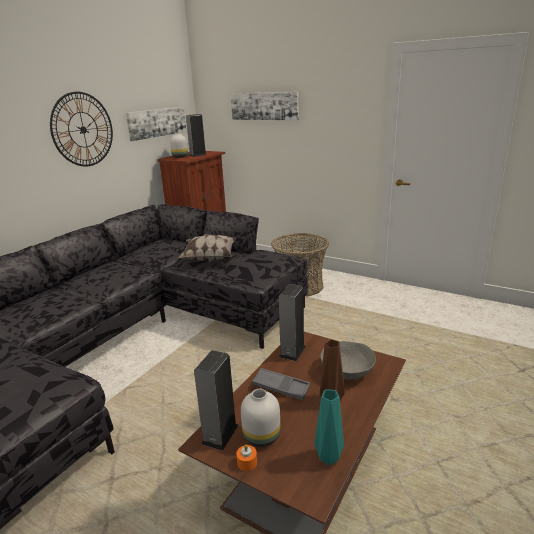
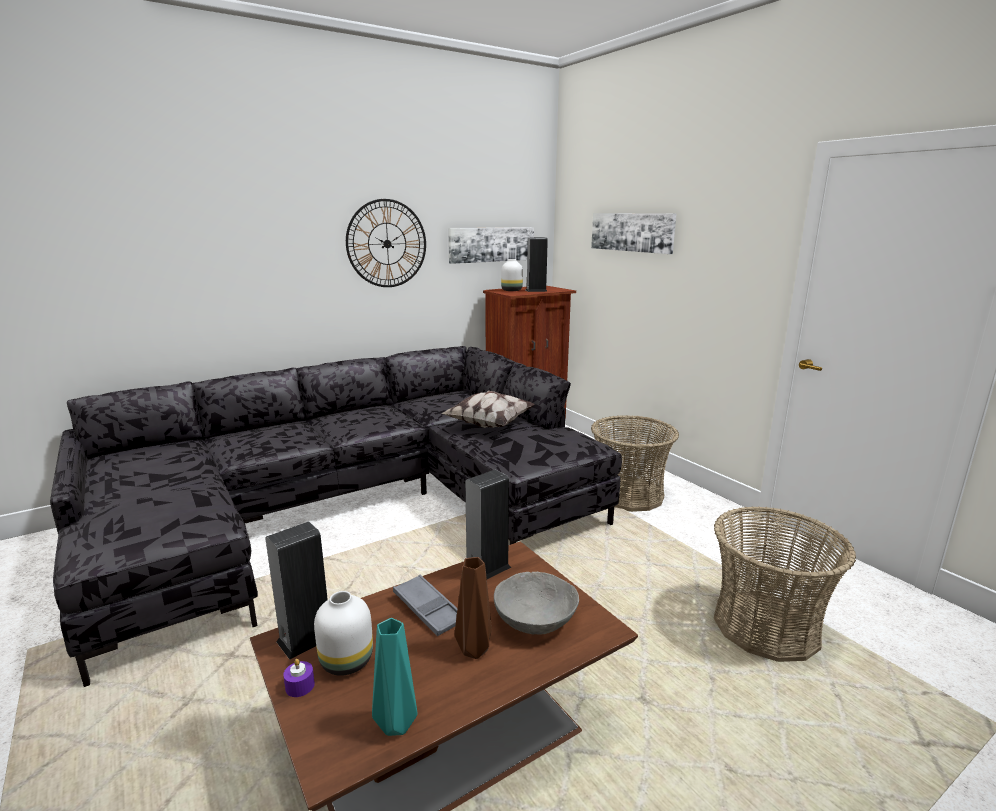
camera: 25 degrees right, 5 degrees down
orange candle [236,444,257,471] -> purple candle [283,659,315,697]
none -> basket [714,506,856,662]

